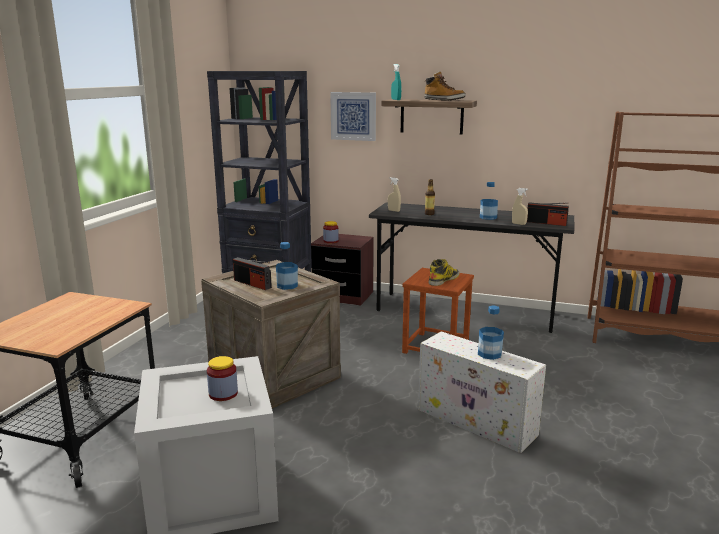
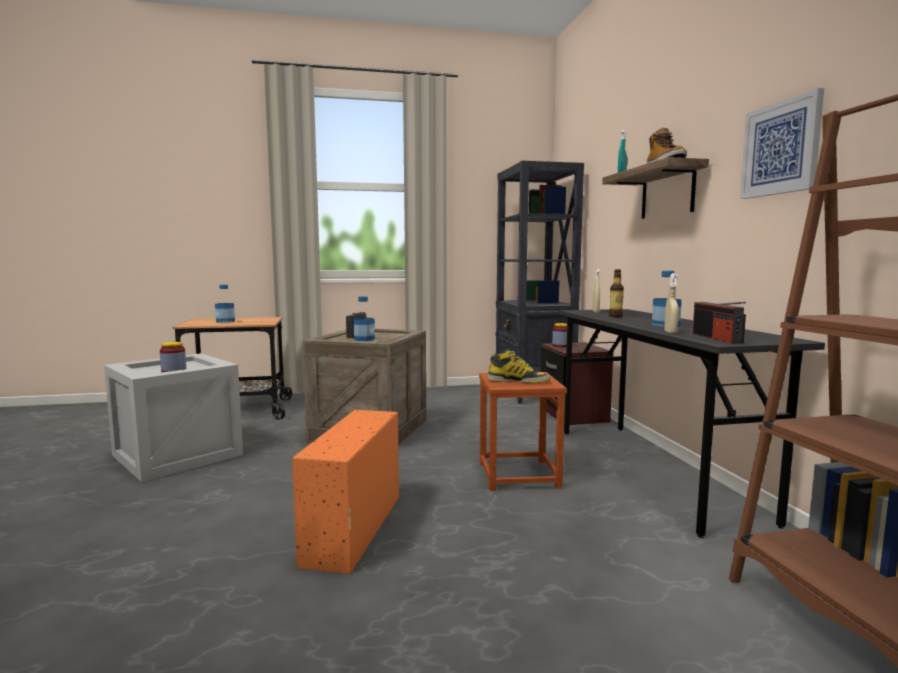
camera: 60 degrees right, 10 degrees down
picture [330,92,376,141] -> picture moved to [740,88,824,199]
white storage box [418,331,546,453] -> orange storage box [292,410,399,574]
bottle [478,306,504,360] -> bottle moved to [215,285,235,323]

